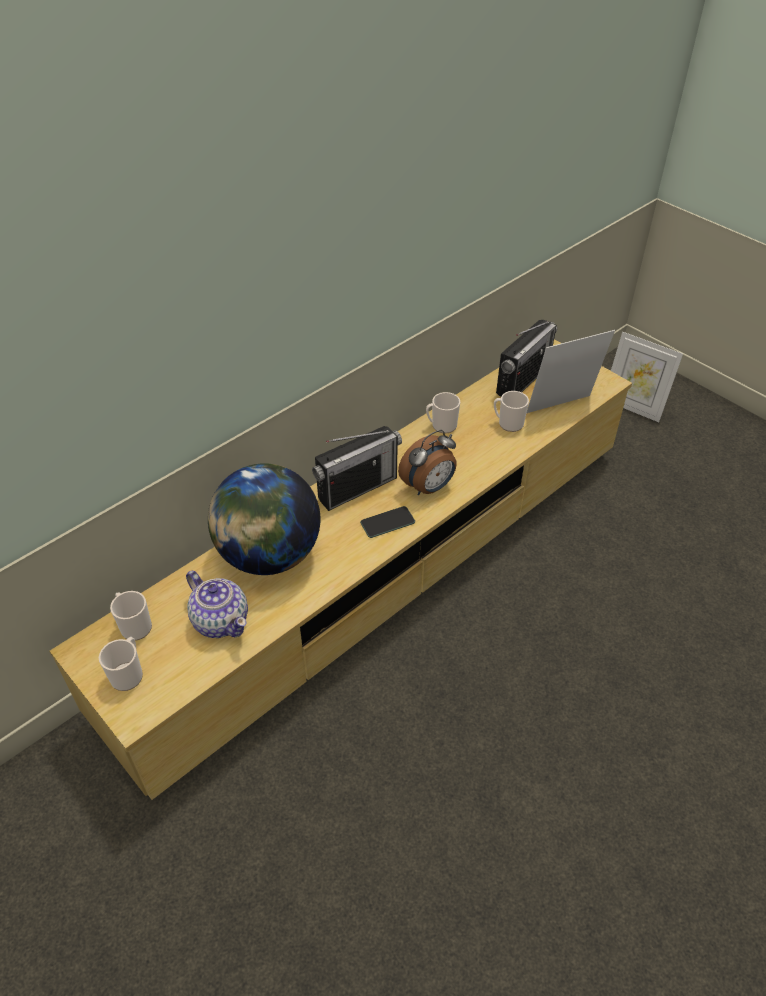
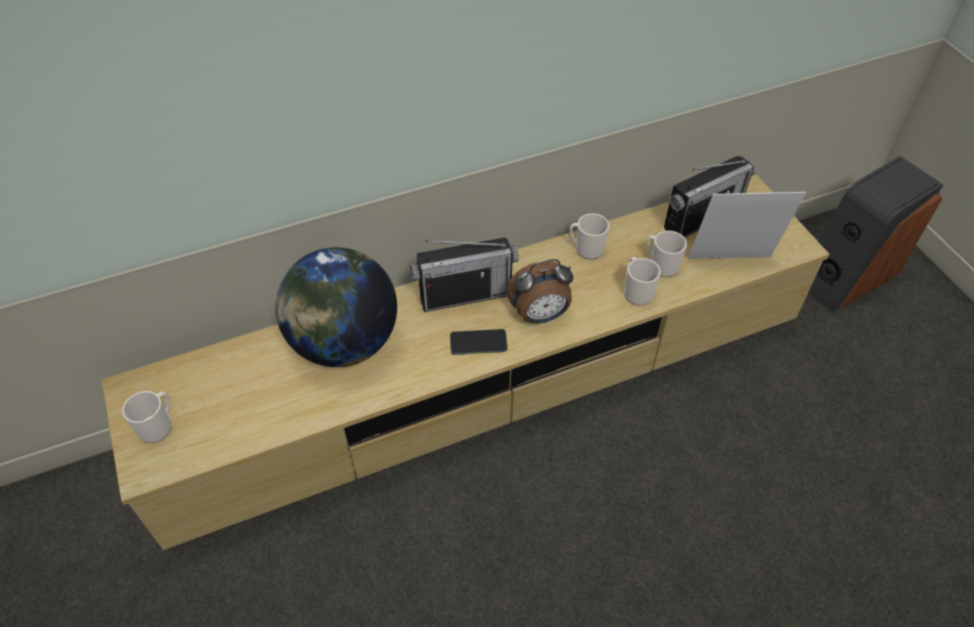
camera: 20 degrees right, 5 degrees up
mug [110,591,152,641] -> mug moved to [624,257,661,306]
teapot [186,571,248,638] -> none
picture frame [611,332,683,422] -> speaker [808,156,943,312]

